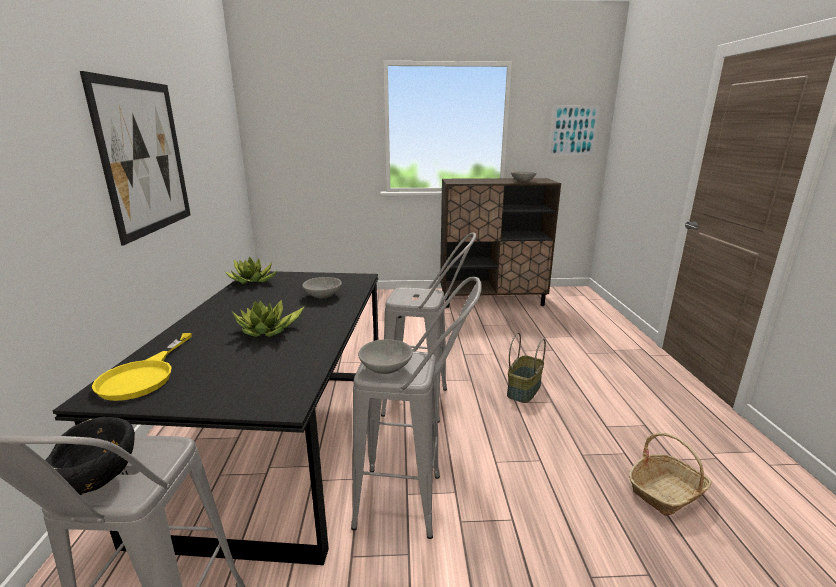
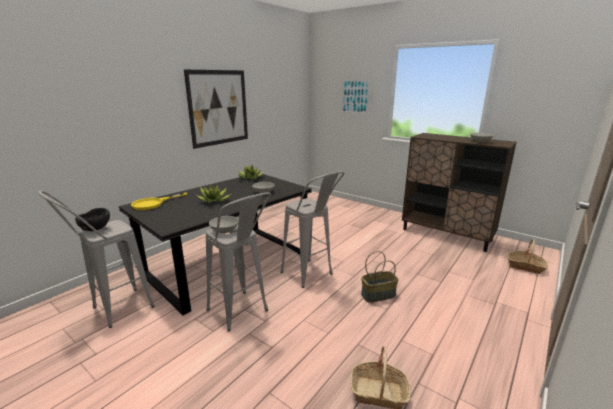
camera: 40 degrees right, 0 degrees up
picture [548,105,601,156] -> picture moved to [340,79,371,114]
none -> basket [507,239,548,274]

